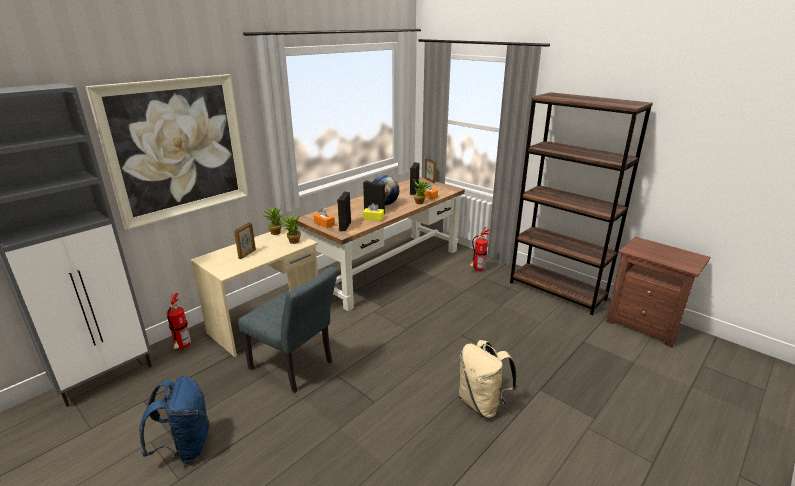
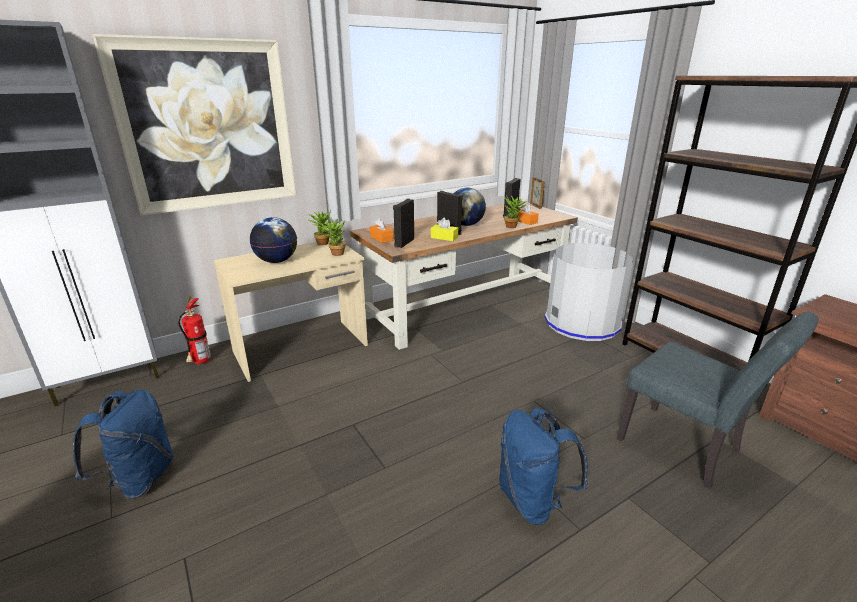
camera: 15 degrees right, 0 degrees up
picture frame [234,222,256,259] -> globe [250,217,297,263]
grey chair [238,267,338,393] -> grey chair moved to [617,311,819,489]
beige backpack [459,340,518,418] -> blue backpack [499,408,588,525]
fire extinguisher [470,227,490,271] -> grey trash can [545,243,633,341]

